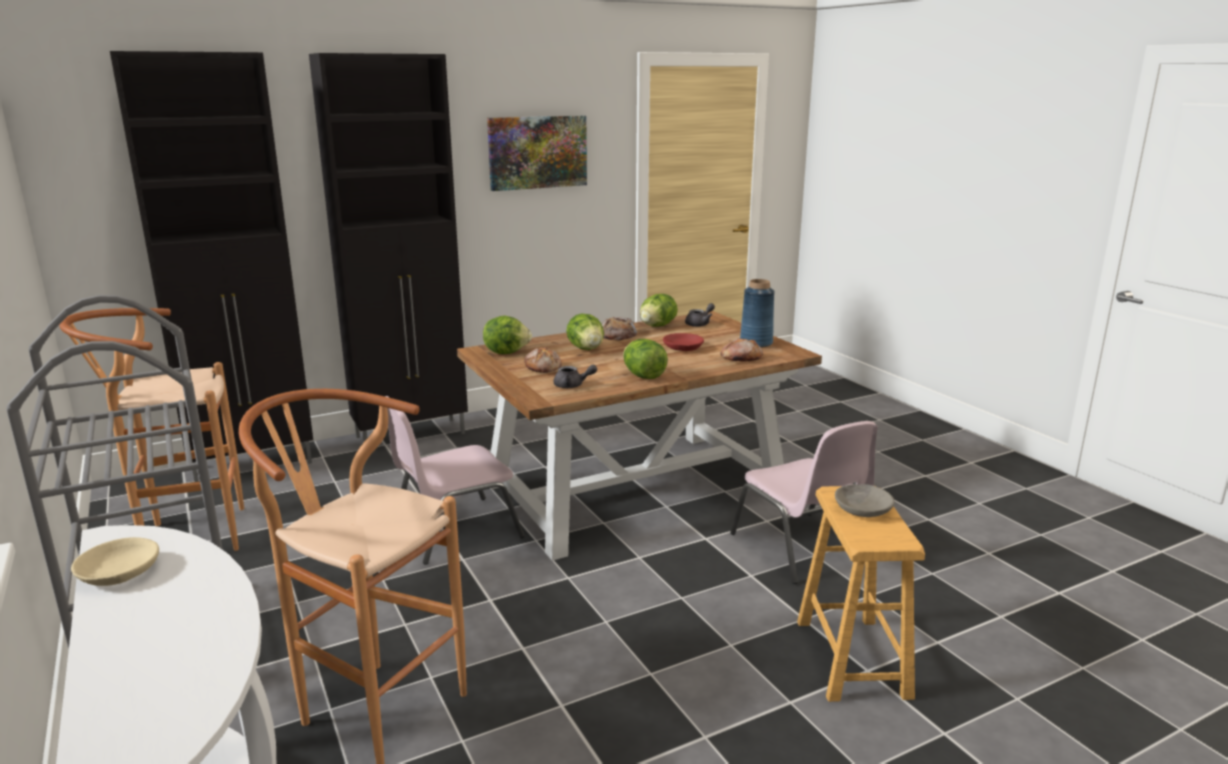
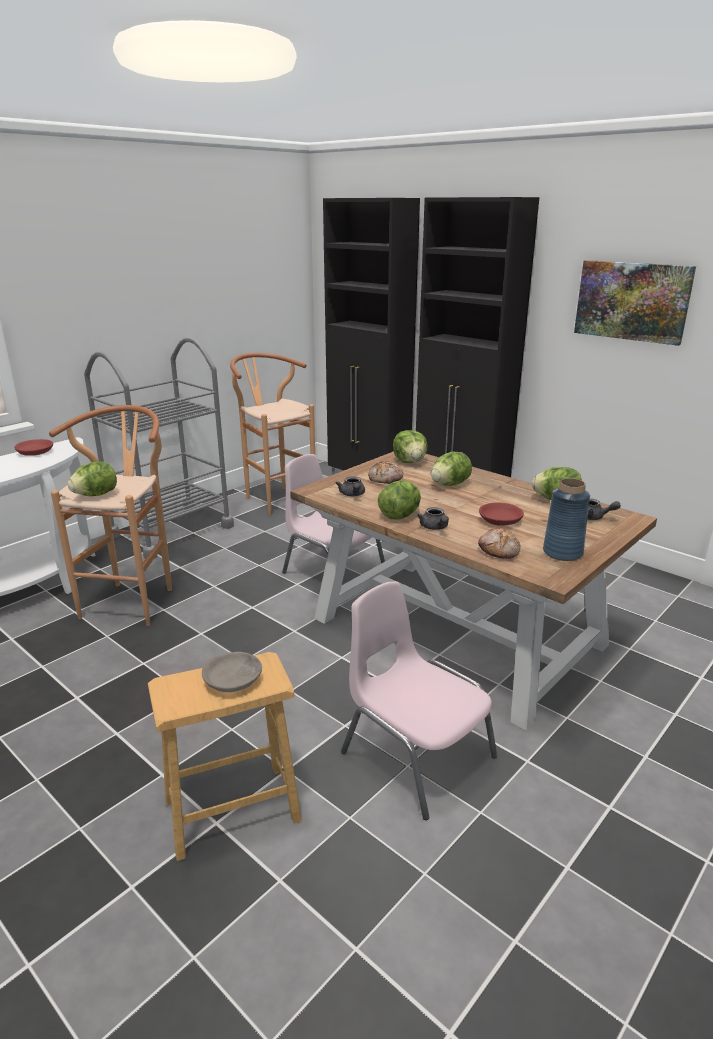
camera: 70 degrees right, 5 degrees up
beige bowl [71,537,159,586] -> red bowl [14,439,53,456]
bread [602,317,637,340] -> none
pink chair [730,421,878,584] -> pink chair turned 90 degrees clockwise [341,581,498,820]
none -> lettuce [67,461,117,496]
none -> grey teapot [417,507,449,530]

